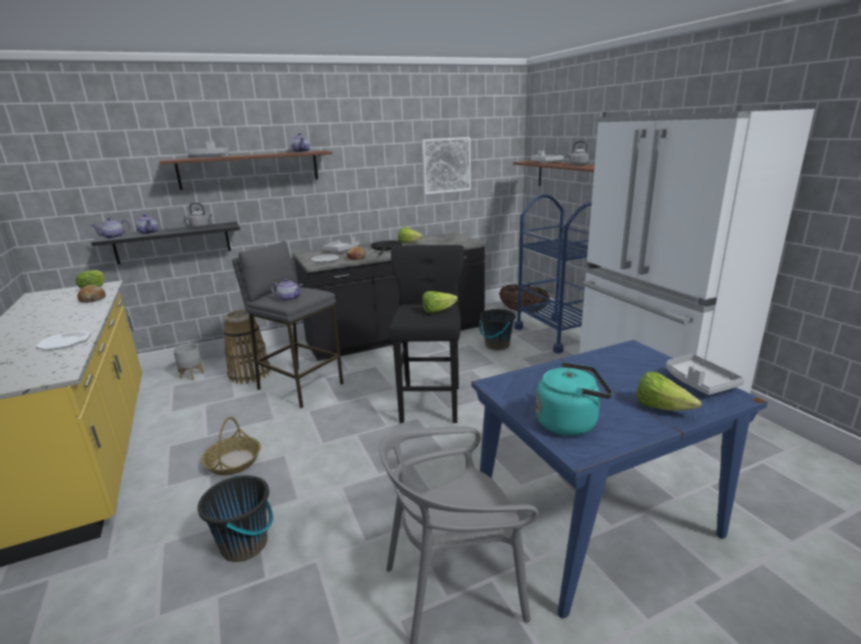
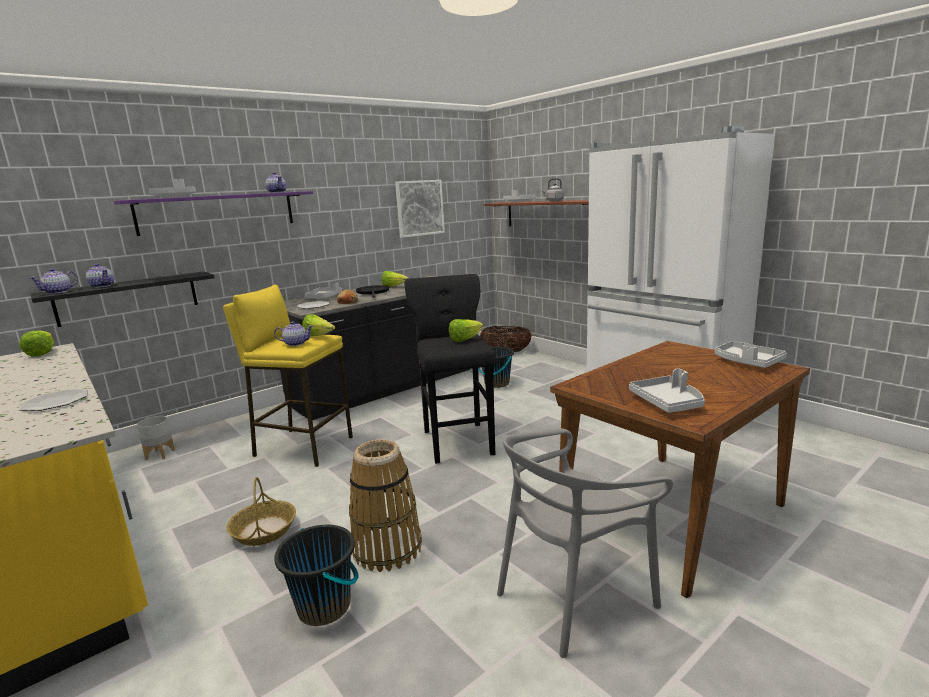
camera: 15 degrees left, 5 degrees down
bread [77,285,106,303] -> none
brown shelf [159,151,333,190] -> purple shelf [114,191,313,236]
grey kettle [188,203,212,228] -> none
basket [224,310,271,384] -> basket moved to [349,439,422,572]
grey stool [232,241,344,408] -> yellow stool [223,284,353,467]
blue dining table [471,340,768,618] -> brown dining table [551,341,810,598]
blue cart [514,195,592,354] -> none
turquoise kettle [536,362,613,436] -> grey tray [629,368,705,413]
lettuce [636,371,701,411] -> lettuce moved to [302,314,335,336]

